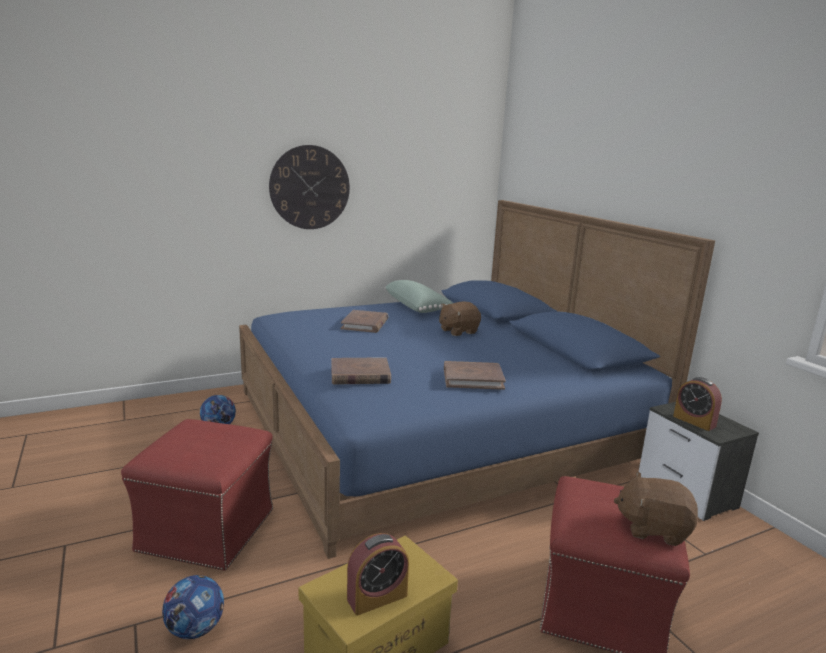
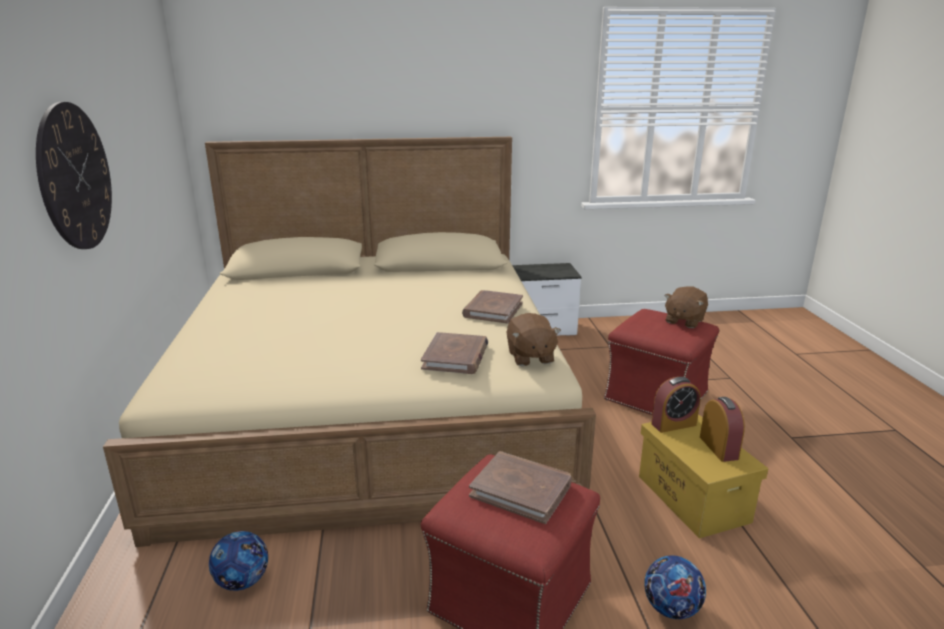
camera: 70 degrees left, 5 degrees up
blue bed [239,200,715,559] -> beige bed [103,137,596,547]
brown book [341,310,388,333] -> brown book moved to [469,451,572,524]
green pillow [385,280,453,313] -> none
brown plush toy [439,302,481,336] -> brown plush toy moved to [506,313,561,366]
alarm clock [673,377,722,431] -> alarm clock moved to [651,377,701,433]

